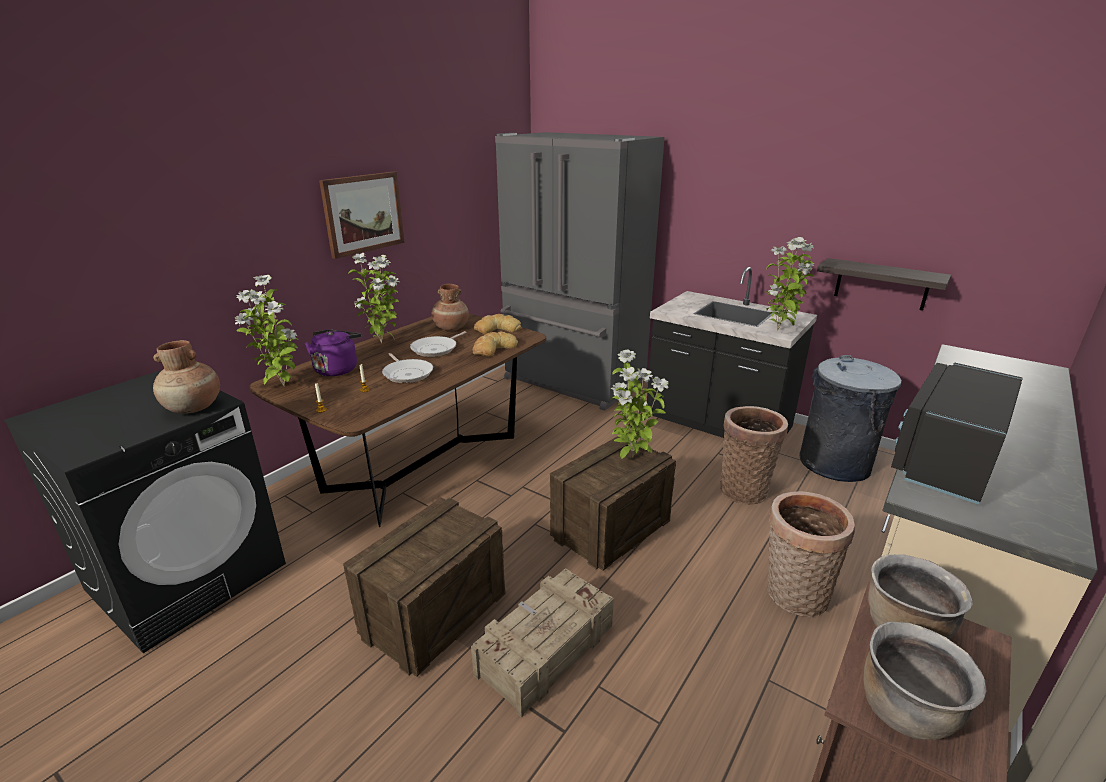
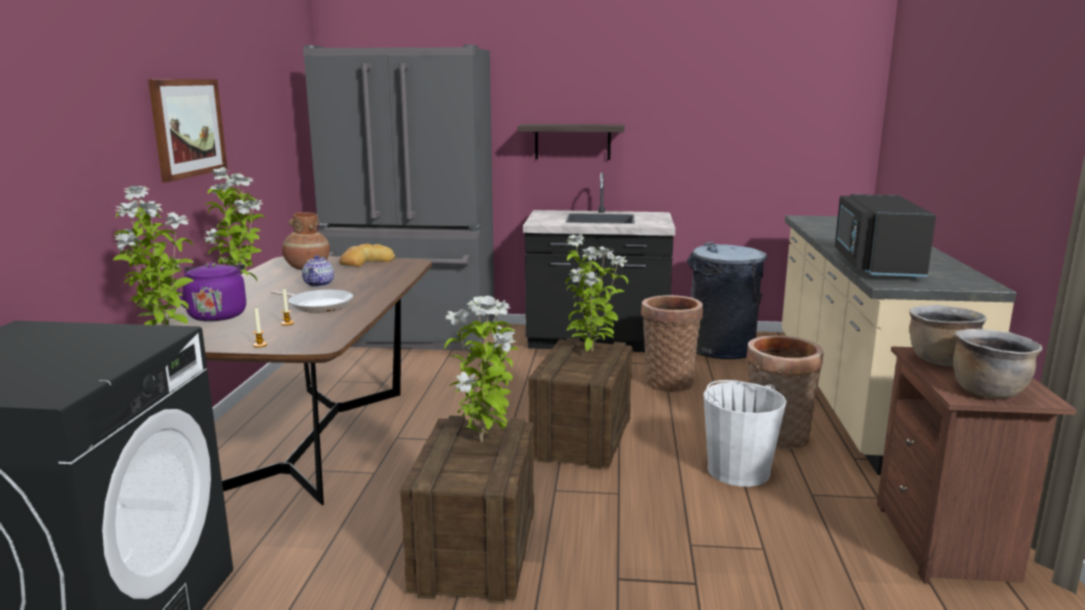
camera: 30 degrees left, 10 degrees down
brown vase [153,340,220,413] -> none
frying pan [410,331,466,357] -> teapot [302,255,334,287]
crate [471,569,614,718] -> none
bread [473,331,518,357] -> none
potted plant [764,237,814,331] -> potted plant moved to [444,296,519,443]
shelf [817,258,951,311] -> shelf moved to [518,124,624,160]
none -> white bucket [703,380,787,487]

